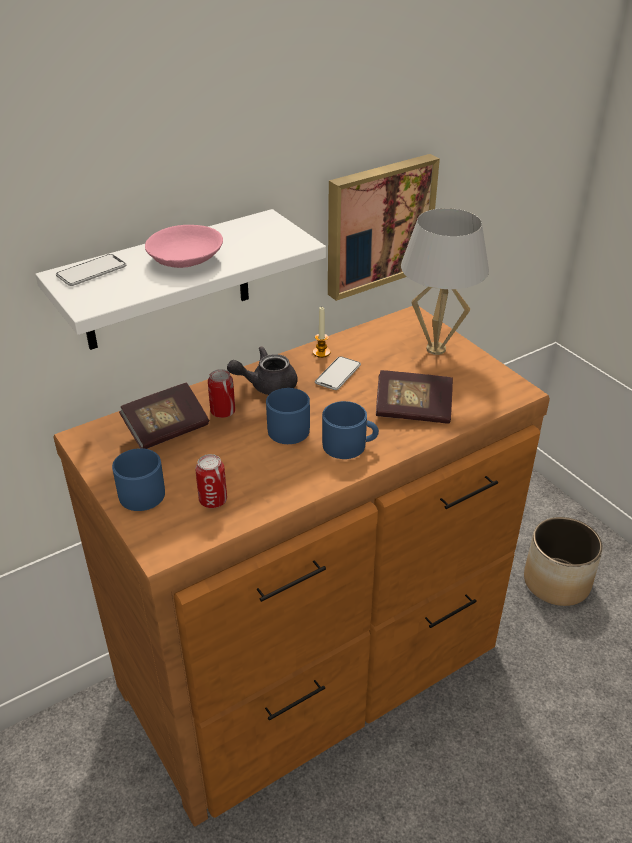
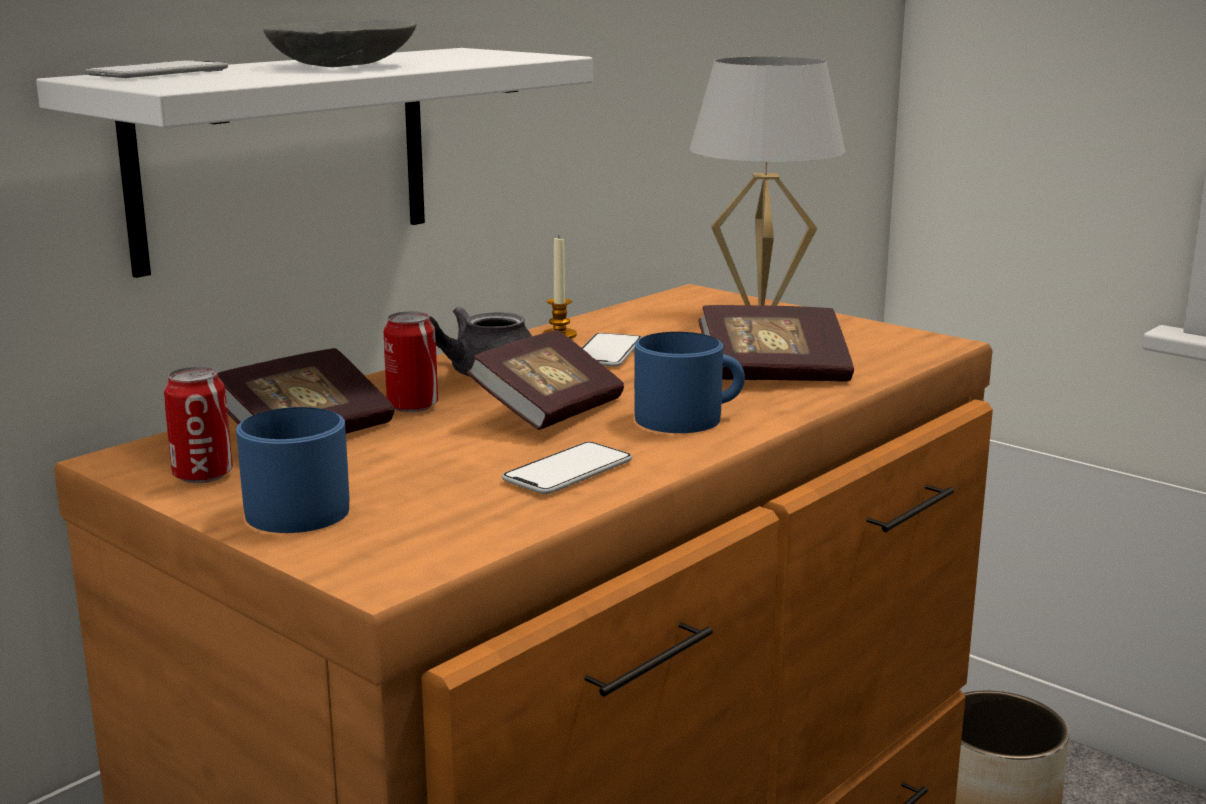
camera: 15 degrees left, 20 degrees down
pink bowl [145,225,223,268] -> grey bowl [263,19,416,67]
can [196,454,227,508] -> can moved to [164,367,233,483]
blue mug [266,388,310,444] -> book [467,330,624,430]
picture [328,154,440,301] -> none
none -> phone [502,442,632,494]

